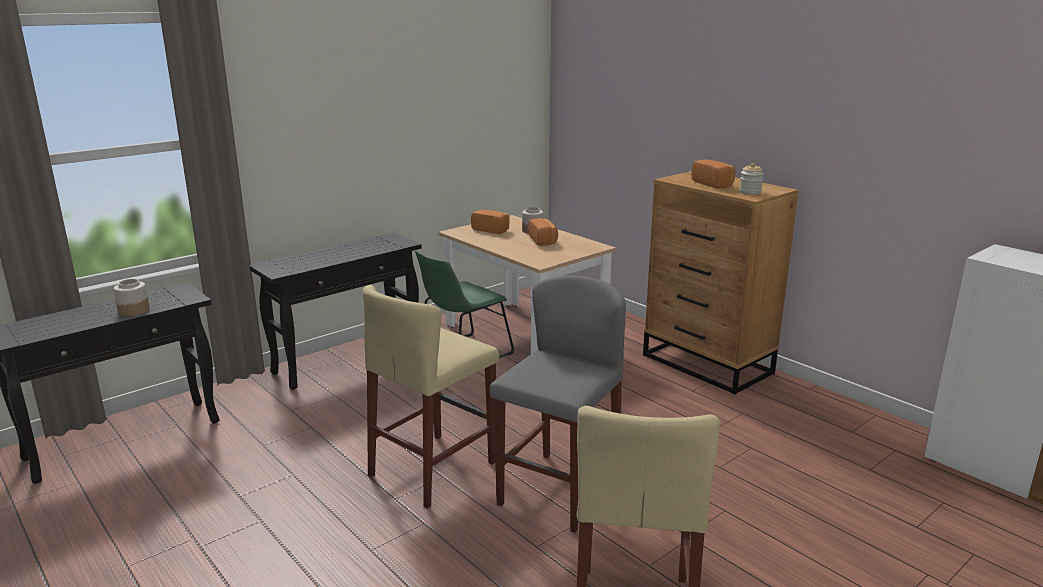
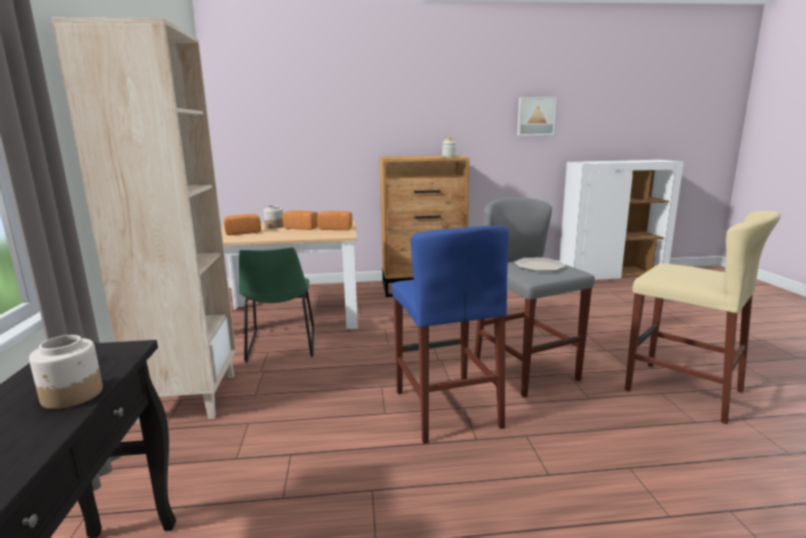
camera: 55 degrees left, 5 degrees down
black console table [250,233,422,390] -> beige bookcase [52,18,236,424]
beige stool [362,285,499,508] -> blue stool [391,226,509,444]
bread [692,159,736,189] -> bread moved to [317,211,353,230]
none -> plate [514,258,566,271]
none -> picture [517,97,557,136]

